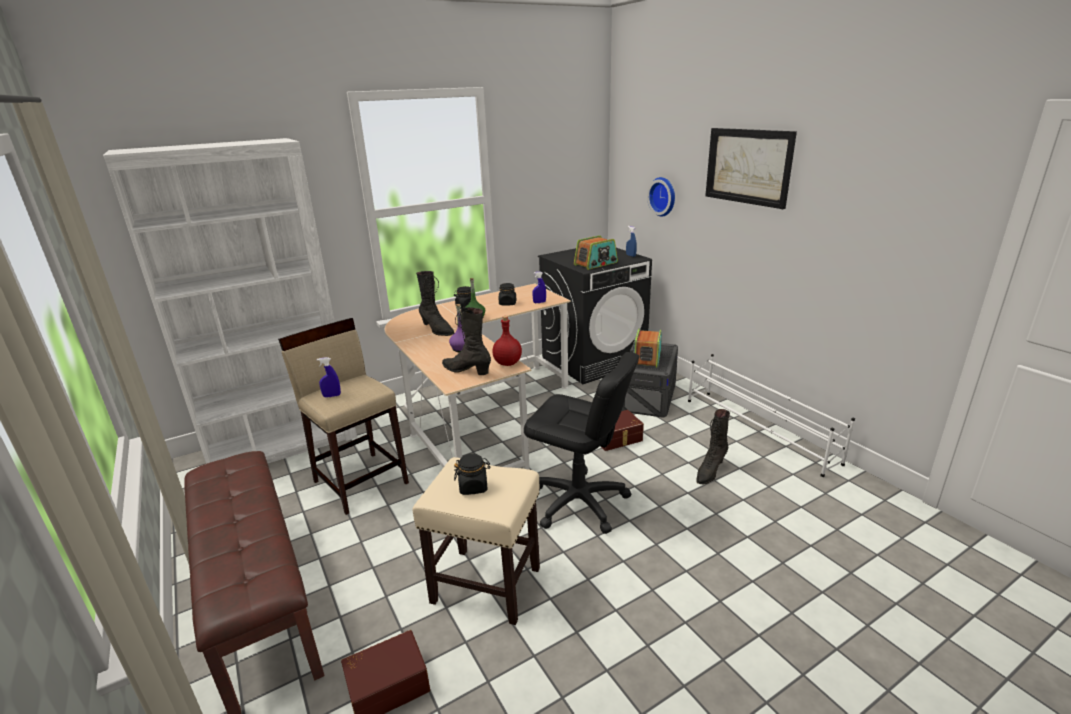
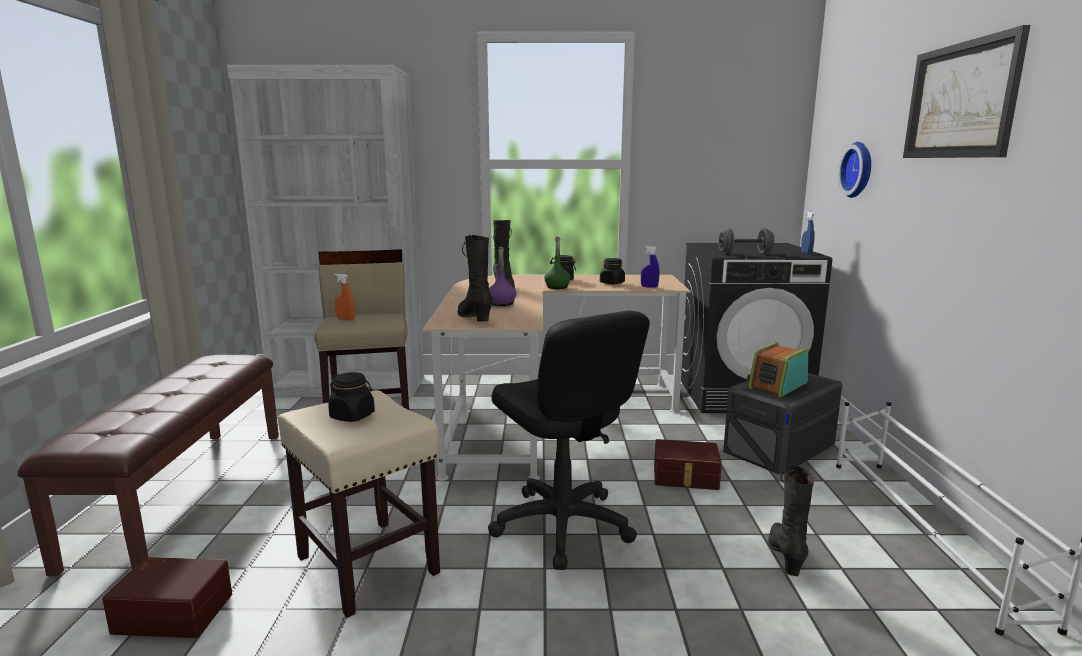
camera: 30 degrees right, 10 degrees down
blue spray bottle [317,357,341,397] -> orange spray bottle [335,274,354,320]
red bottle [492,316,522,366] -> none
radio [574,235,618,270] -> grey dumbbell [718,228,774,254]
black boot [696,409,730,484] -> black boot turned 120 degrees clockwise [768,464,814,576]

